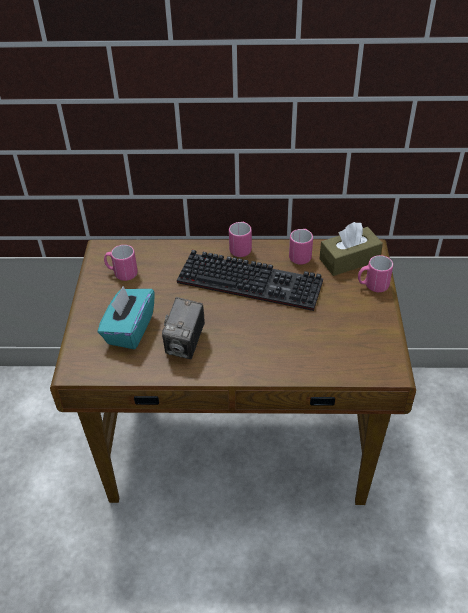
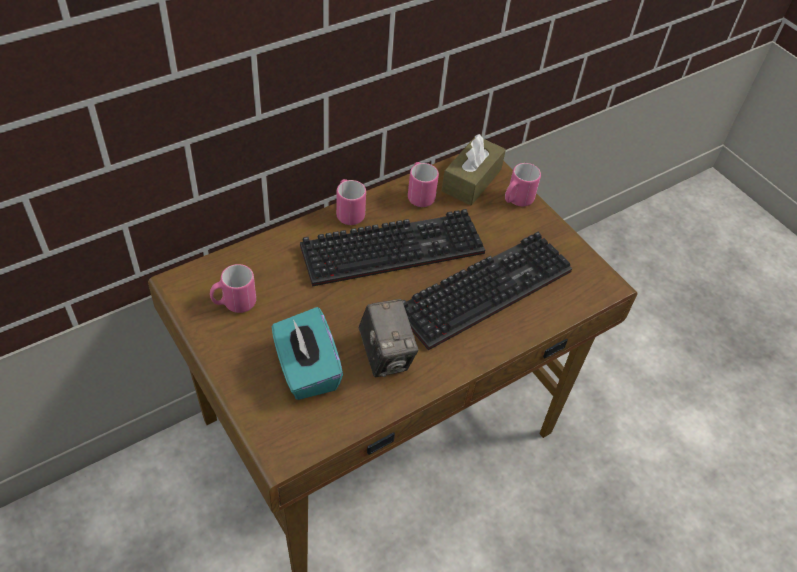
camera: 40 degrees left, 5 degrees up
none -> keyboard [403,232,572,350]

